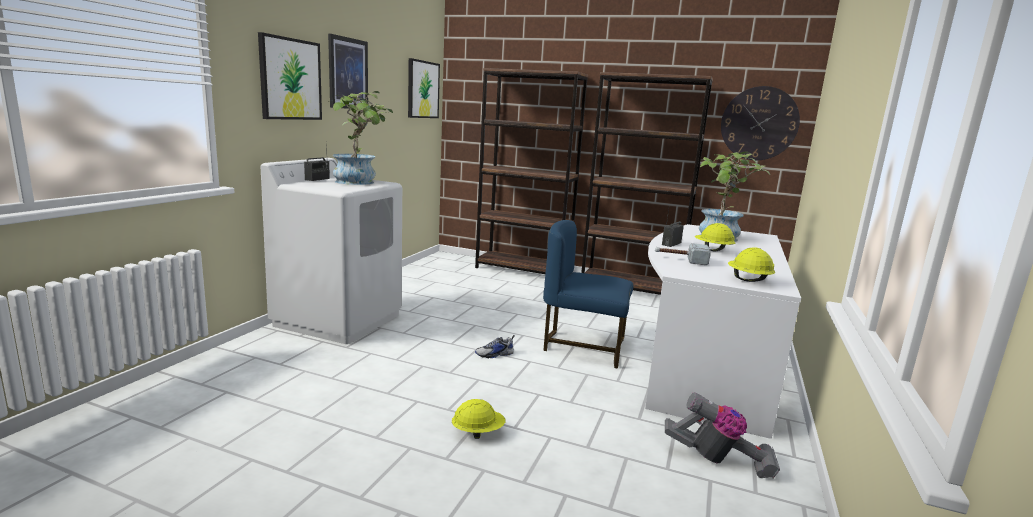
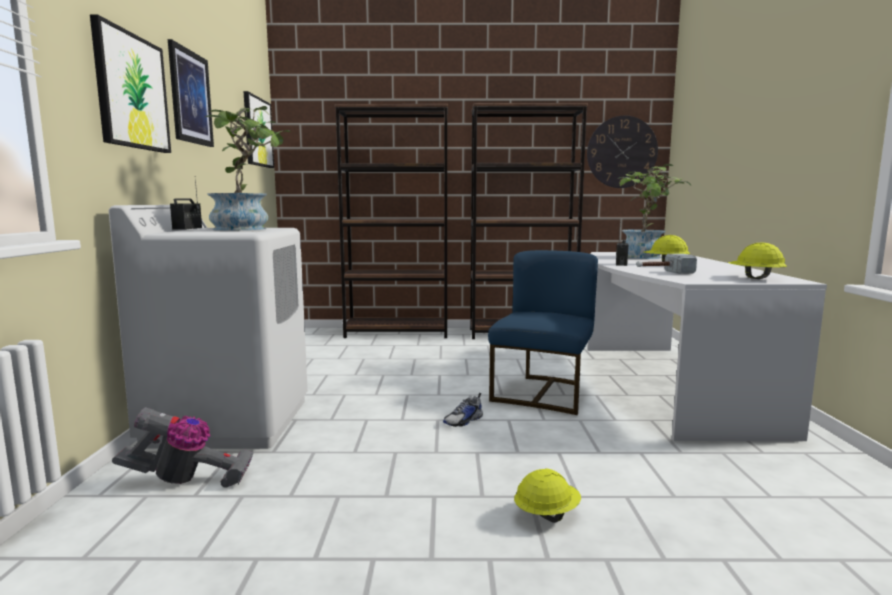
camera: 20 degrees left, 5 degrees down
blue chair [543,220,633,369] -> blue chair turned 120 degrees clockwise [488,250,598,415]
vacuum cleaner [665,392,780,478] -> vacuum cleaner moved to [112,407,254,488]

